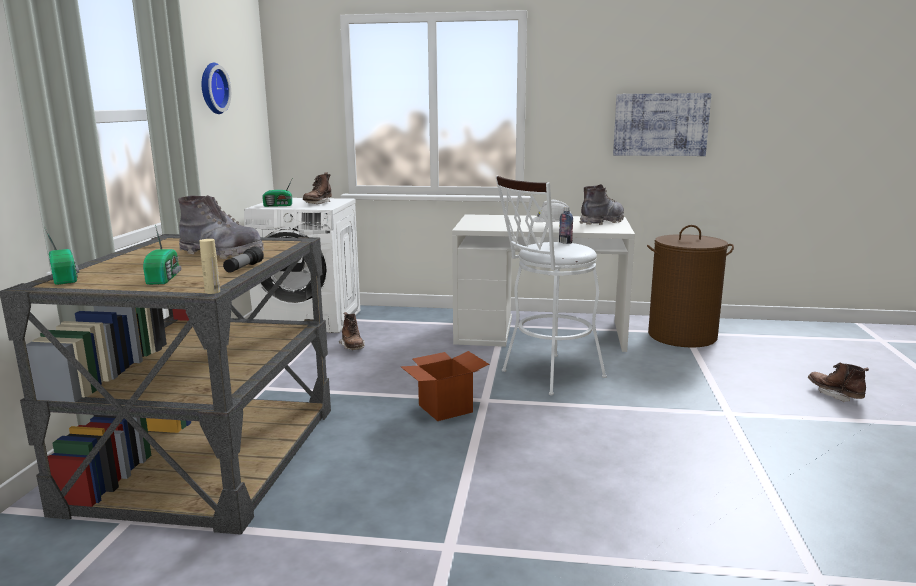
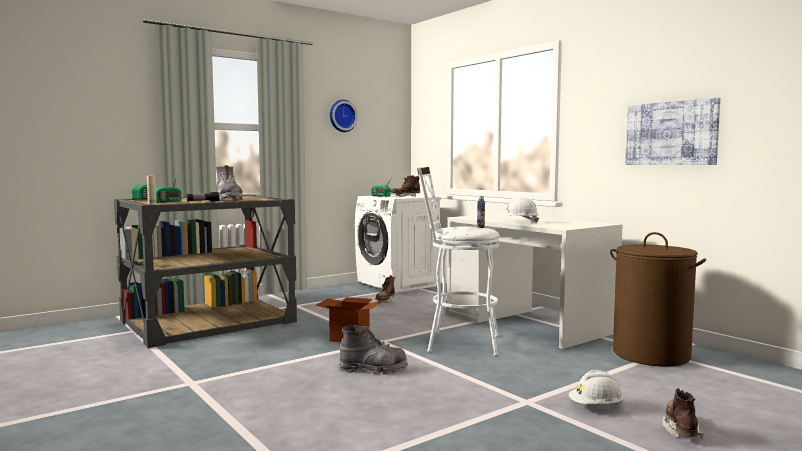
camera: 45 degrees right, 10 degrees down
grey boot [580,184,624,225] -> grey boot moved to [339,325,408,375]
none -> white hard hat [569,370,624,404]

